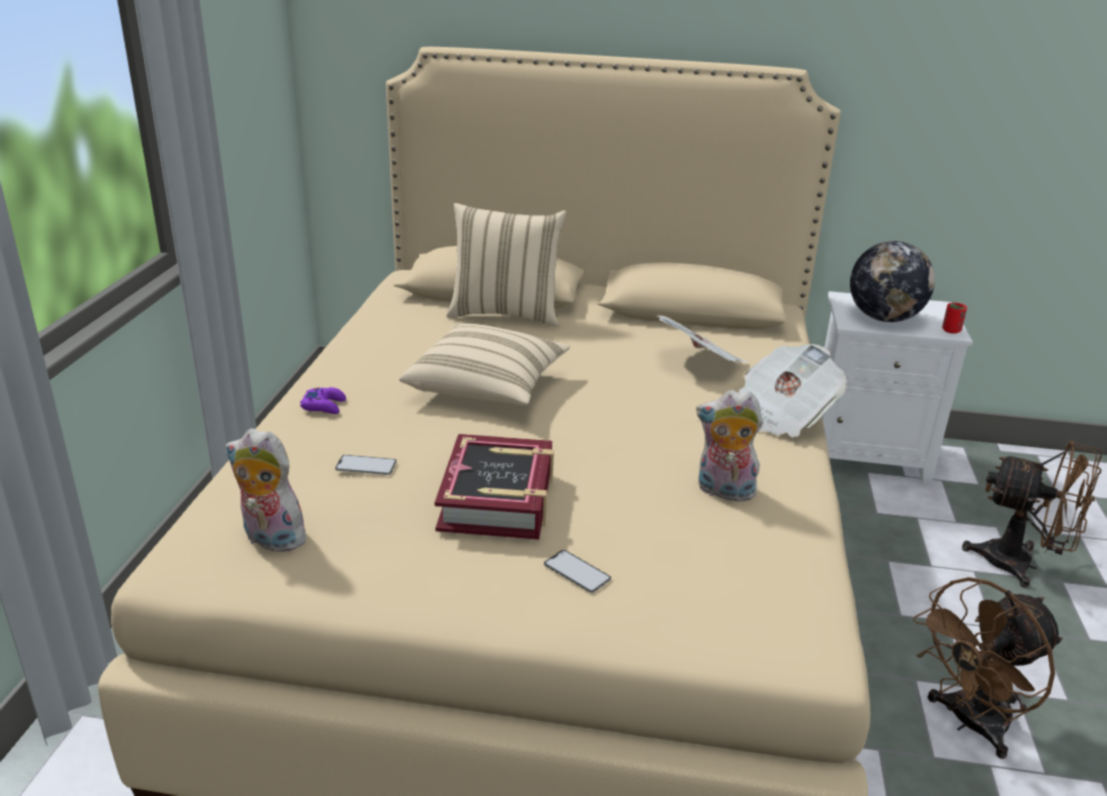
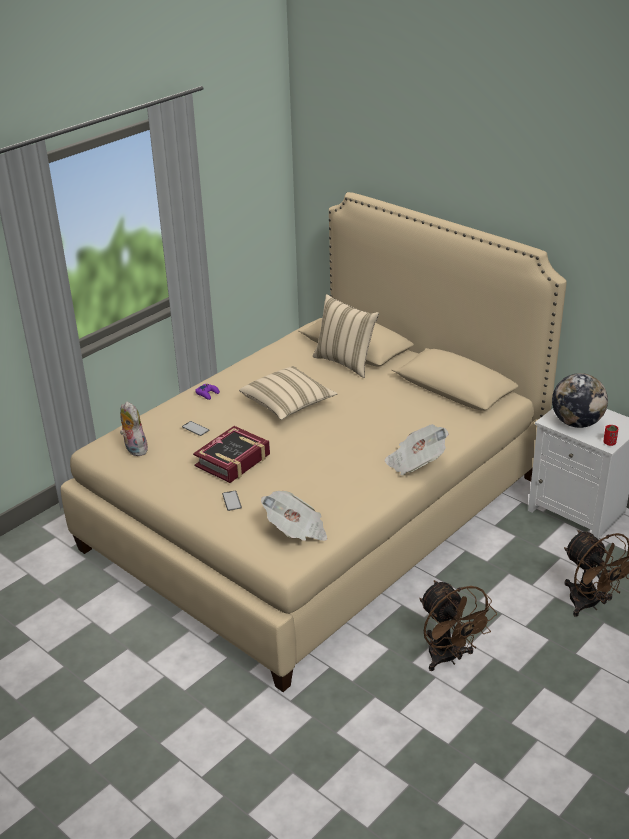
camera: 35 degrees right, 5 degrees up
newspaper [656,315,749,364] -> newspaper moved to [261,491,327,541]
plush toy [696,390,763,501] -> none
brown fan [913,577,1063,759] -> brown fan turned 120 degrees counterclockwise [420,580,497,671]

